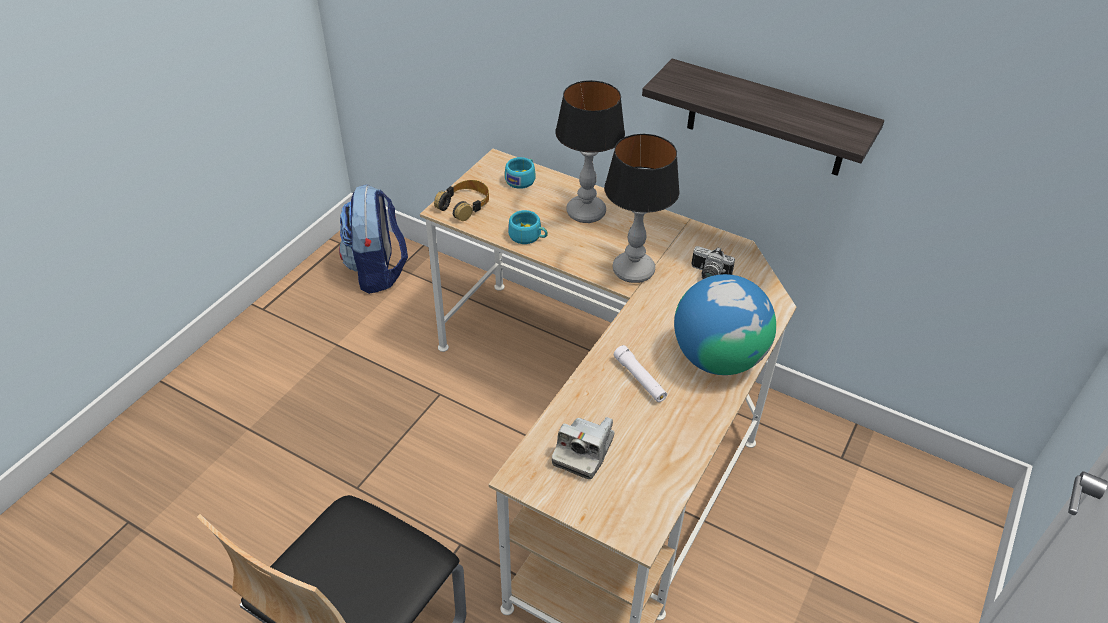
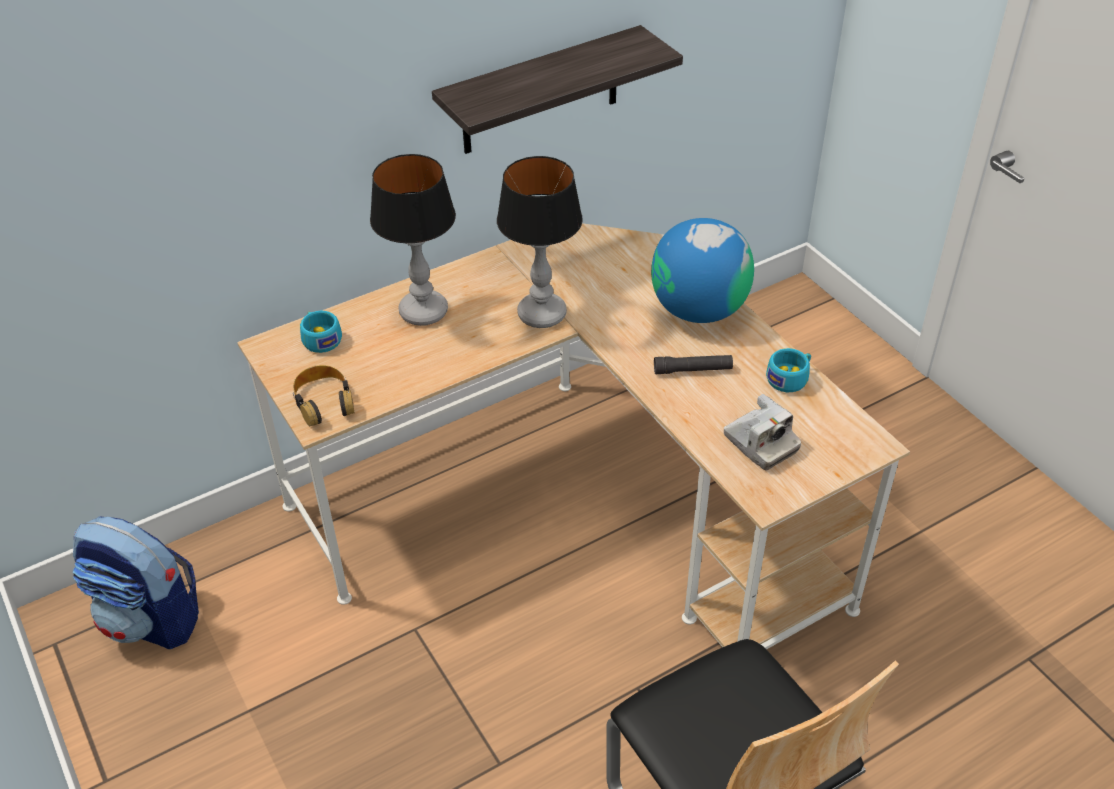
camera: 60 degrees left, 0 degrees up
turquoise cup [508,210,548,244] -> turquoise cup moved to [766,348,811,392]
white flashlight [614,345,667,402] -> black flashlight [654,355,733,374]
camera [691,246,735,279] -> none

